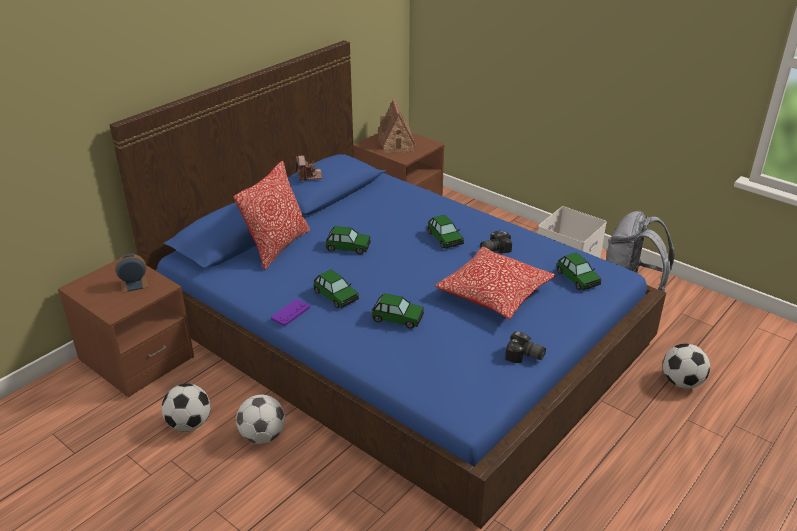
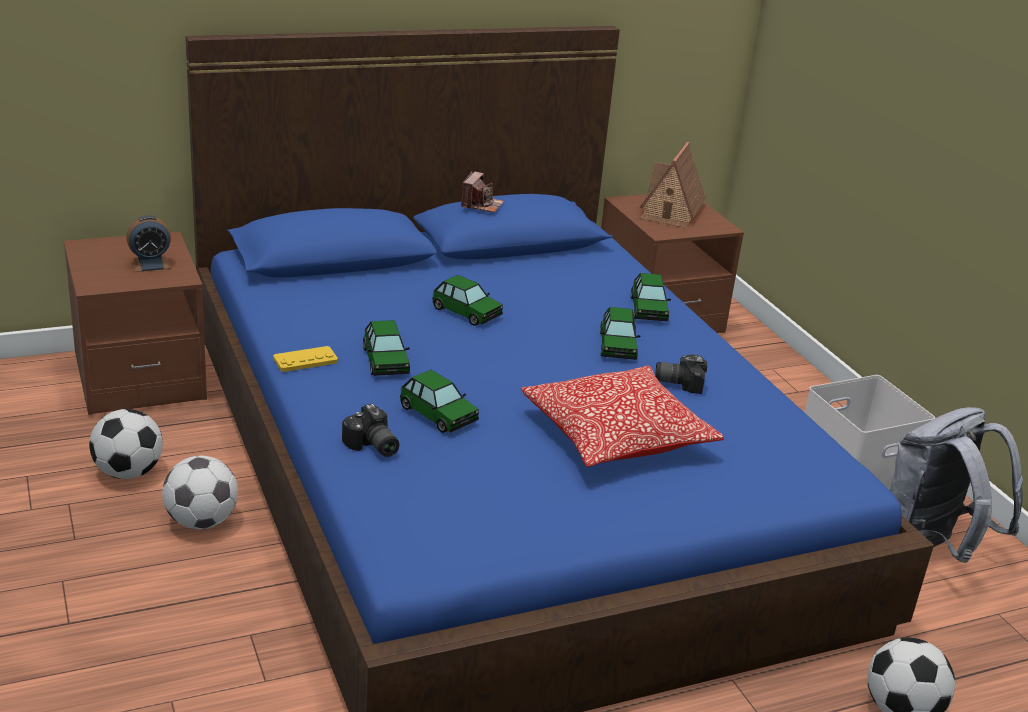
camera: 25 degrees right, 5 degrees down
alarm clock [115,253,148,293] -> alarm clock turned 150 degrees clockwise [126,215,171,272]
pillow [234,161,310,270] -> none
purple game controller [271,299,310,326] -> yellow game controller [273,346,338,372]
camera [505,331,546,363] -> camera moved to [342,404,399,457]
toy car [557,252,601,290] -> toy car moved to [631,273,671,321]

